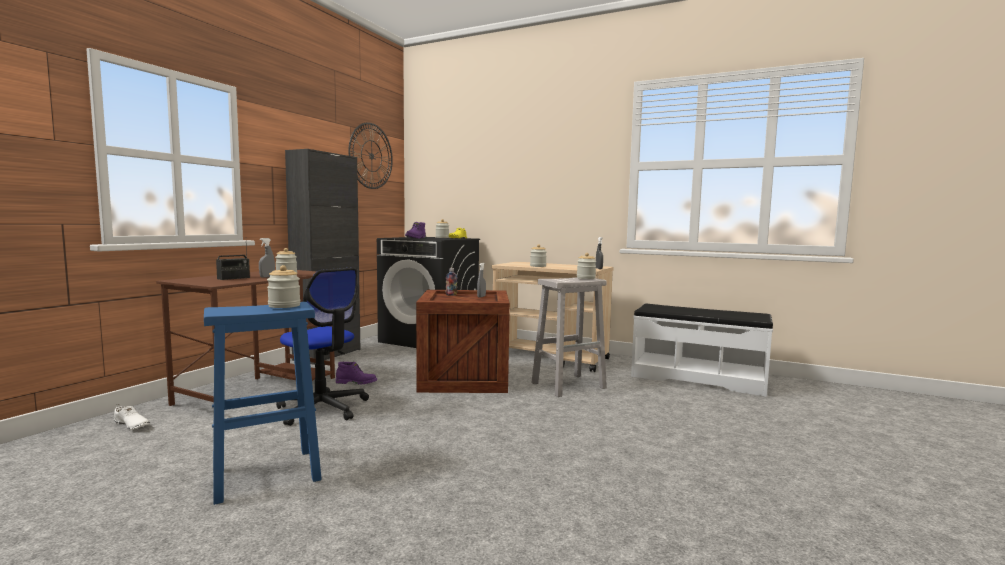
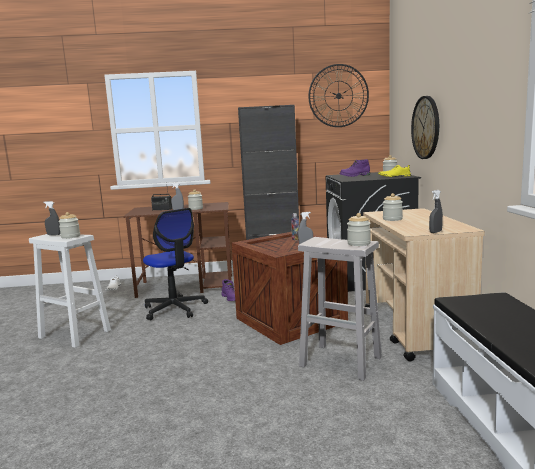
camera: 60 degrees right, 5 degrees up
blue stool [204,302,322,505] -> white stool [29,234,111,348]
office chair [276,267,369,426] -> office chair turned 45 degrees counterclockwise [143,208,208,320]
none -> grey spray bottle [43,201,60,235]
none -> wall clock [411,96,439,159]

